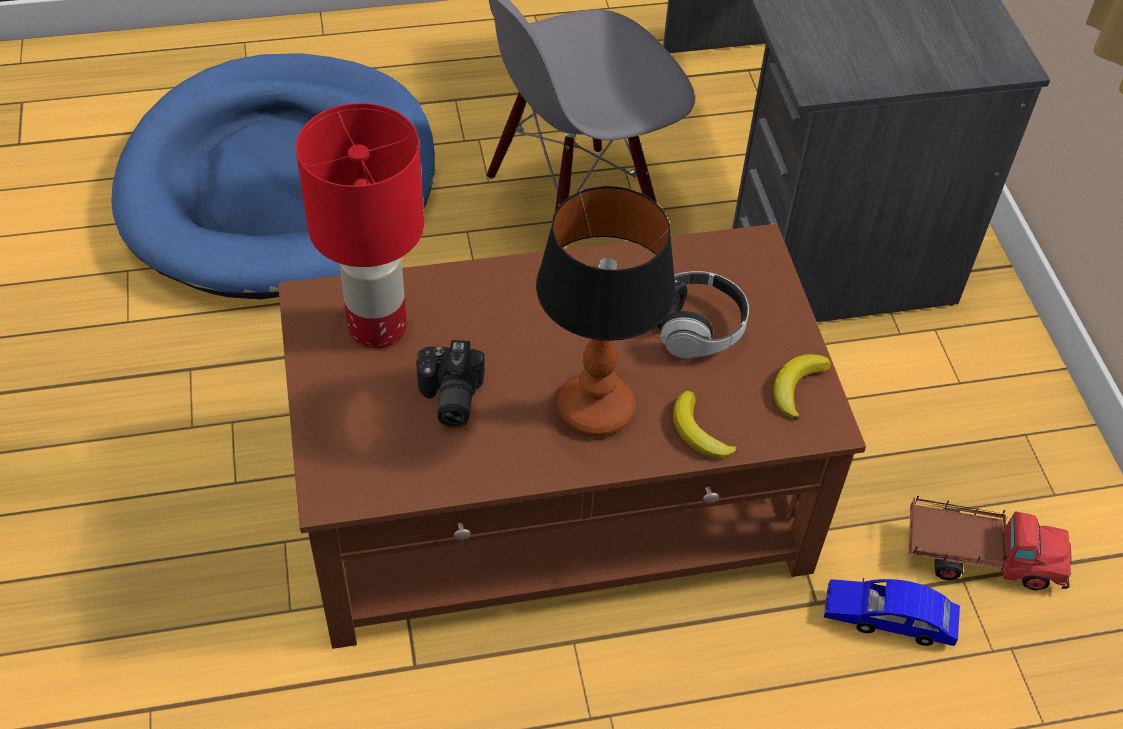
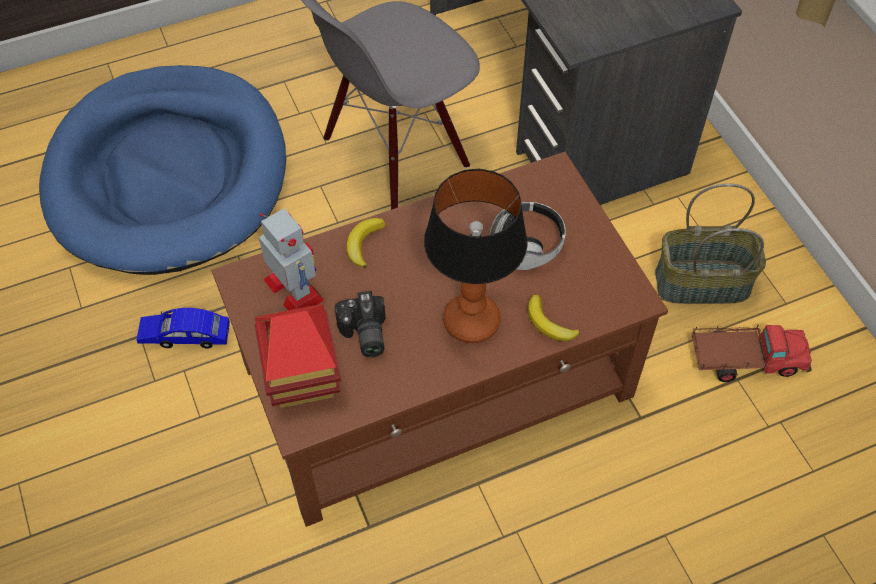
camera: 10 degrees left, 5 degrees up
red table lamp [296,103,424,349] -> toy robot [259,208,325,310]
banana [774,354,831,420] -> banana moved to [346,218,386,268]
blue toy car [824,578,960,646] -> blue toy car moved to [136,308,230,349]
none -> toy house [255,304,341,408]
none -> basket [655,184,766,304]

